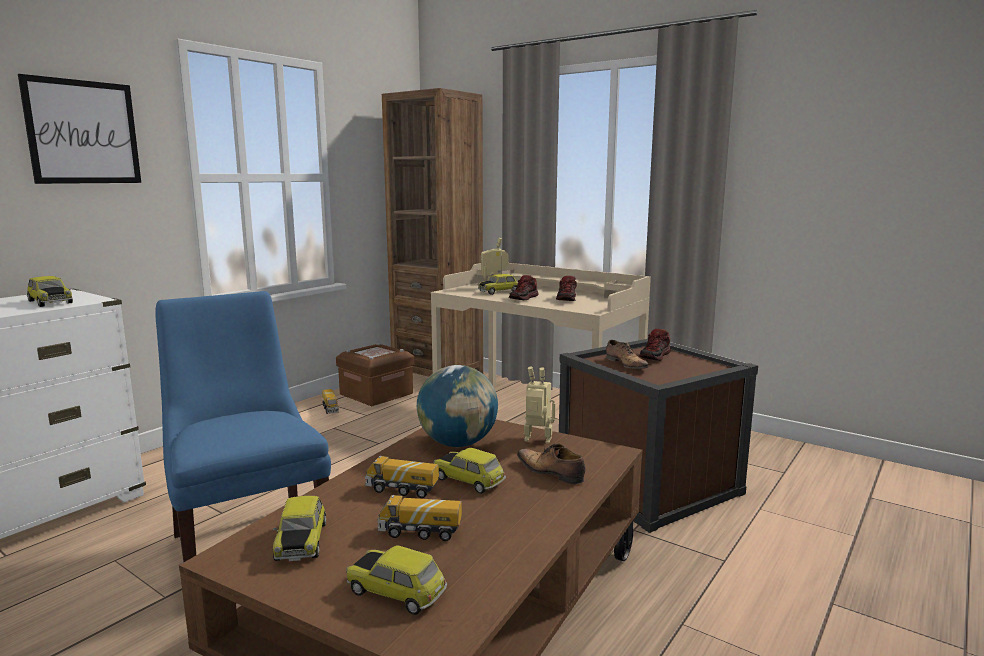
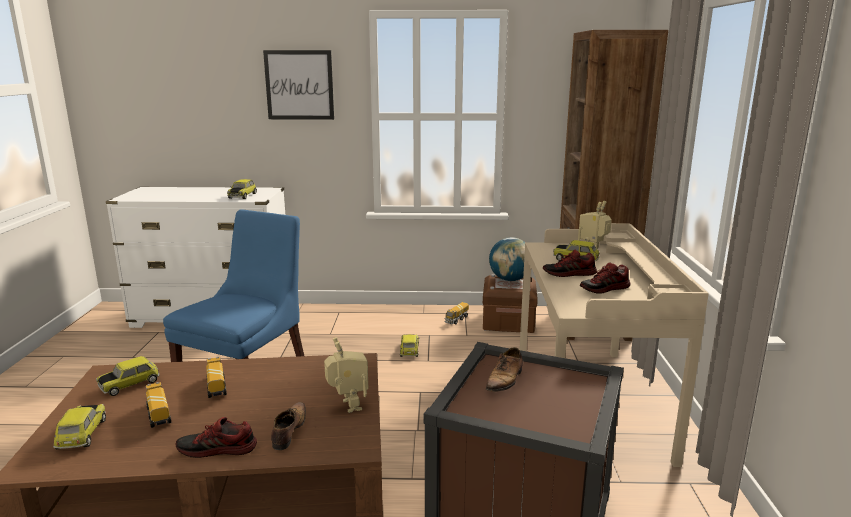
camera: 55 degrees right, 5 degrees up
globe [417,365,498,447] -> globe moved to [489,237,525,281]
toy car [433,448,506,494] -> toy car moved to [400,334,420,357]
shoe [639,329,671,361] -> shoe moved to [175,417,257,458]

